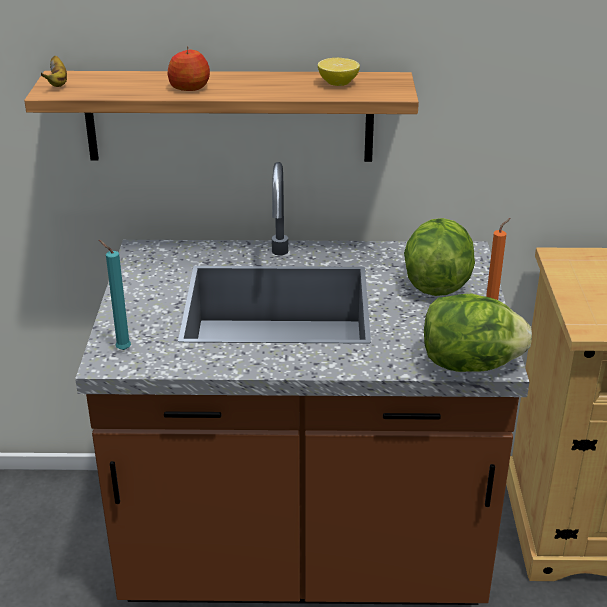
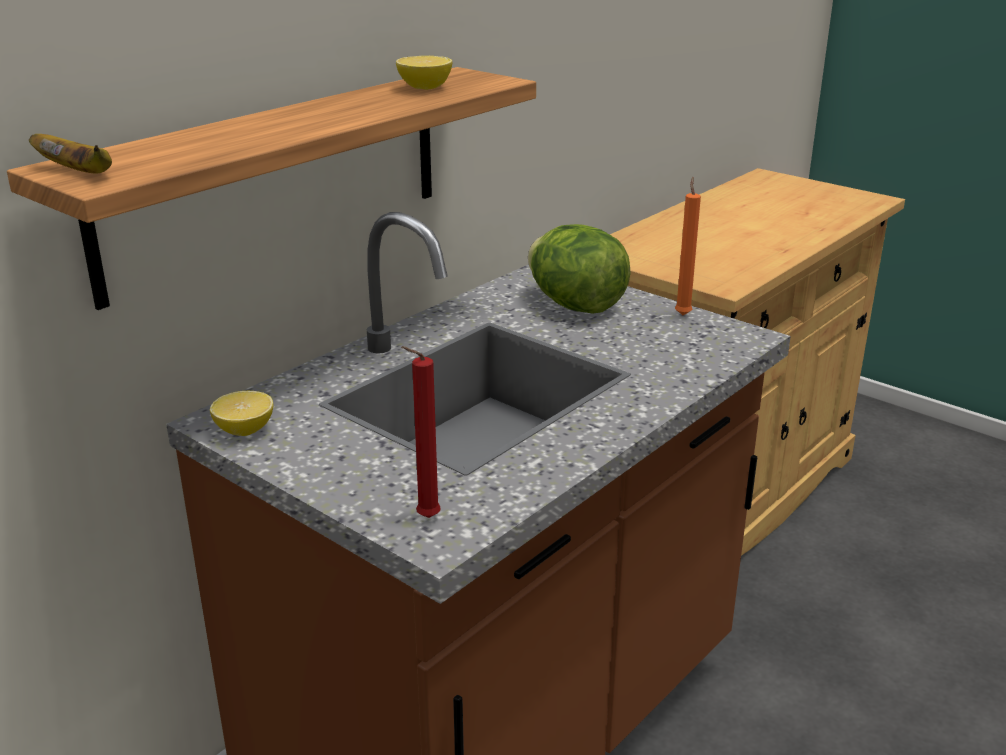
camera: 50 degrees left, 5 degrees down
turquoise candle [99,240,131,350] -> red candle [401,346,441,518]
apple [168,46,210,91] -> none
lettuce [424,294,532,372] -> none
none -> lemon [210,391,273,436]

